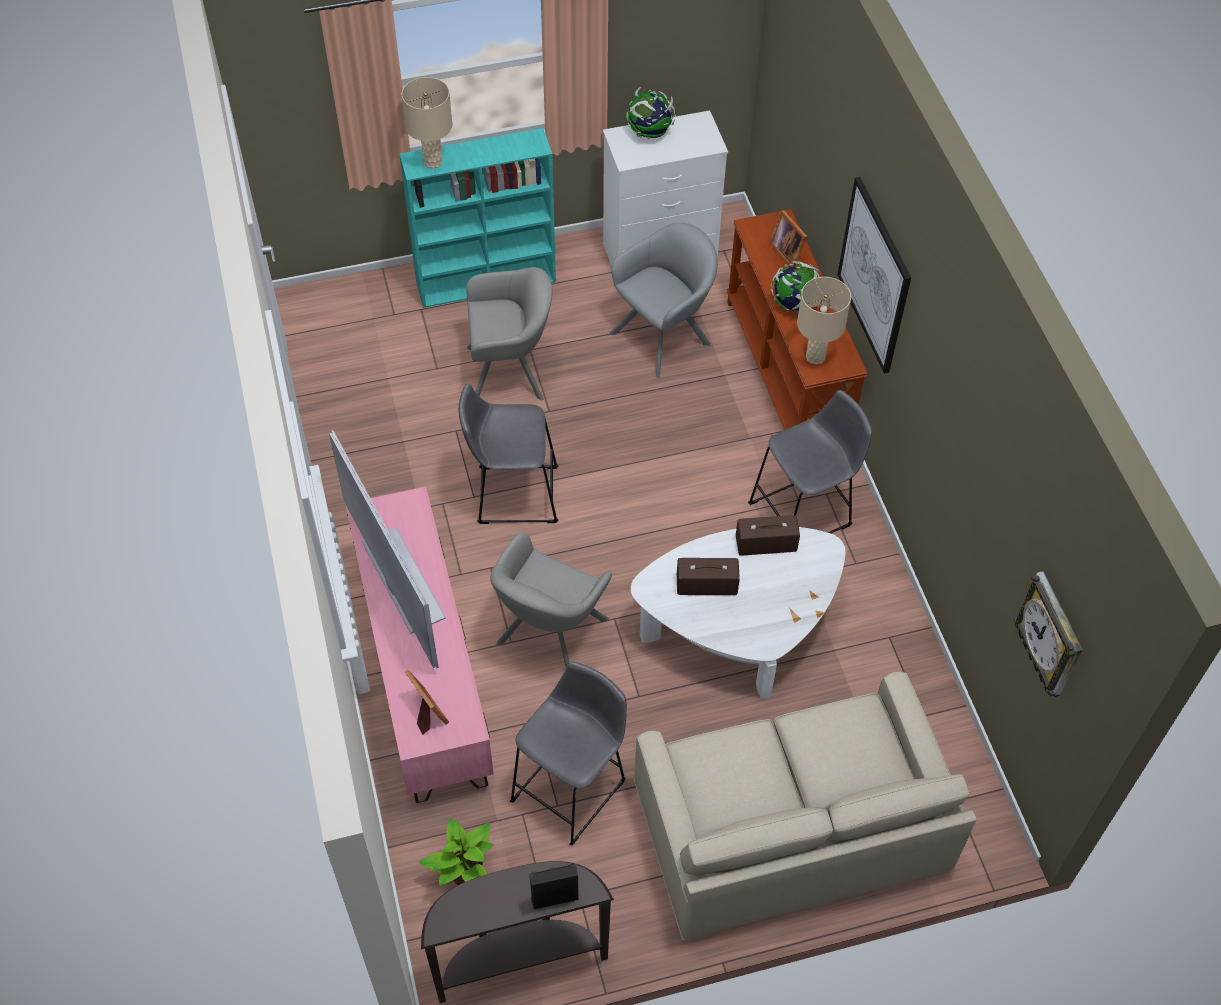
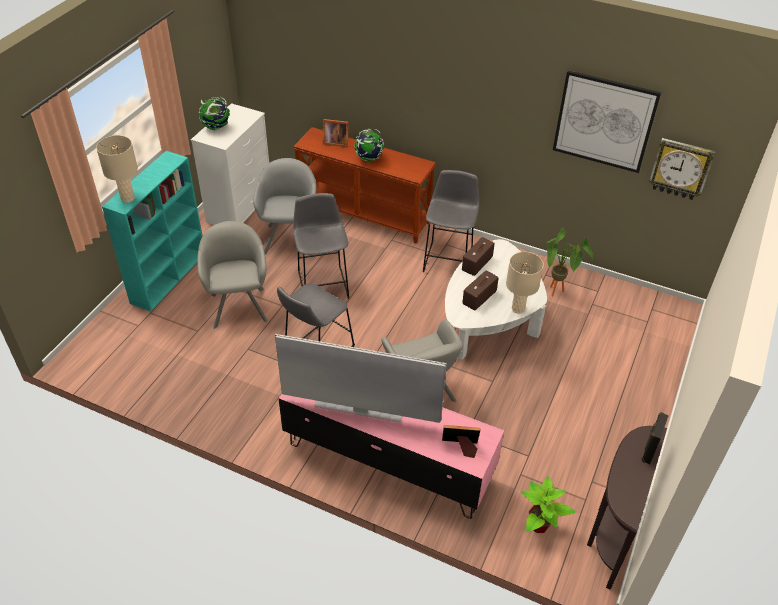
camera: 50 degrees left, 10 degrees down
grey armchair [466,267,553,400] -> grey armchair turned 45 degrees counterclockwise [197,221,268,329]
grey stool [510,662,627,845] -> grey stool moved to [293,193,349,299]
beige sofa [634,671,977,940] -> none
beige table lamp [797,277,851,365] -> beige table lamp moved to [506,252,544,314]
picture [838,177,911,374] -> picture moved to [553,70,661,173]
none -> potted plant [546,228,593,297]

